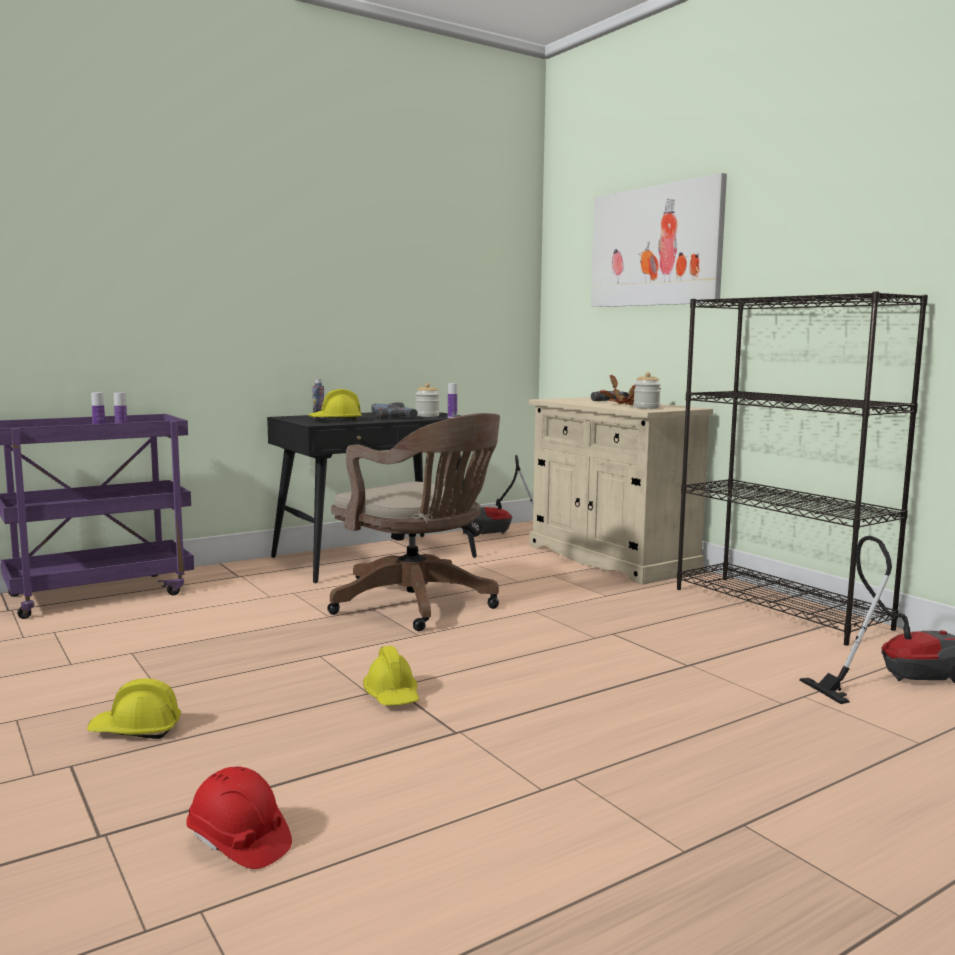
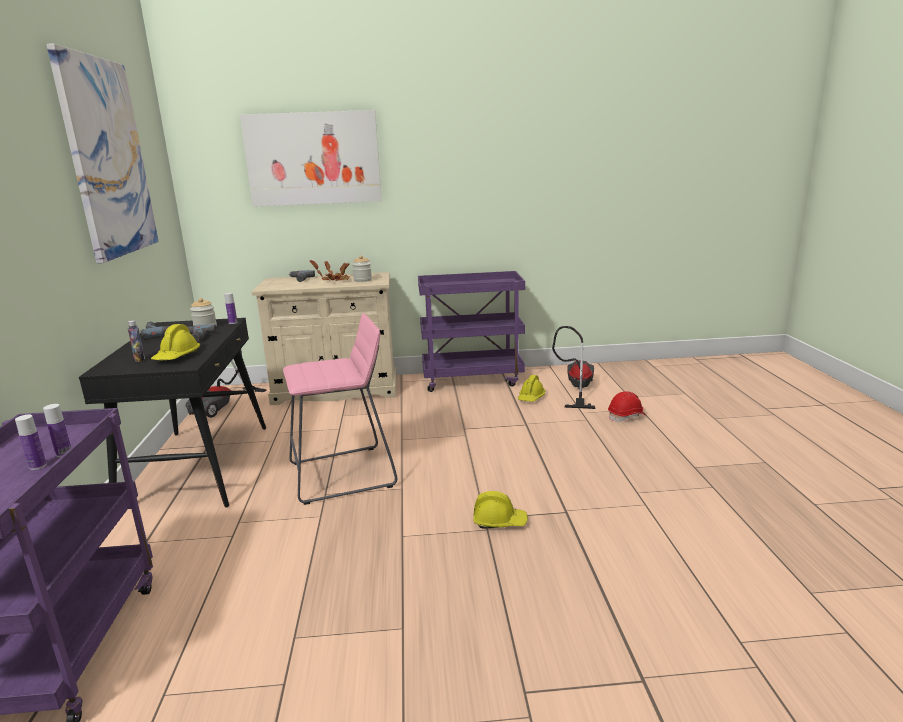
camera: 60 degrees left, 10 degrees up
yellow hard hat [87,678,181,739] -> yellow hard hat moved to [518,375,545,402]
red hard hat [186,766,292,869] -> red hard hat moved to [608,391,646,422]
brown office chair [327,413,500,631] -> pink stool [283,313,397,505]
black bookcase [677,292,928,646] -> purple cart [418,271,525,392]
none -> picture [46,44,159,263]

